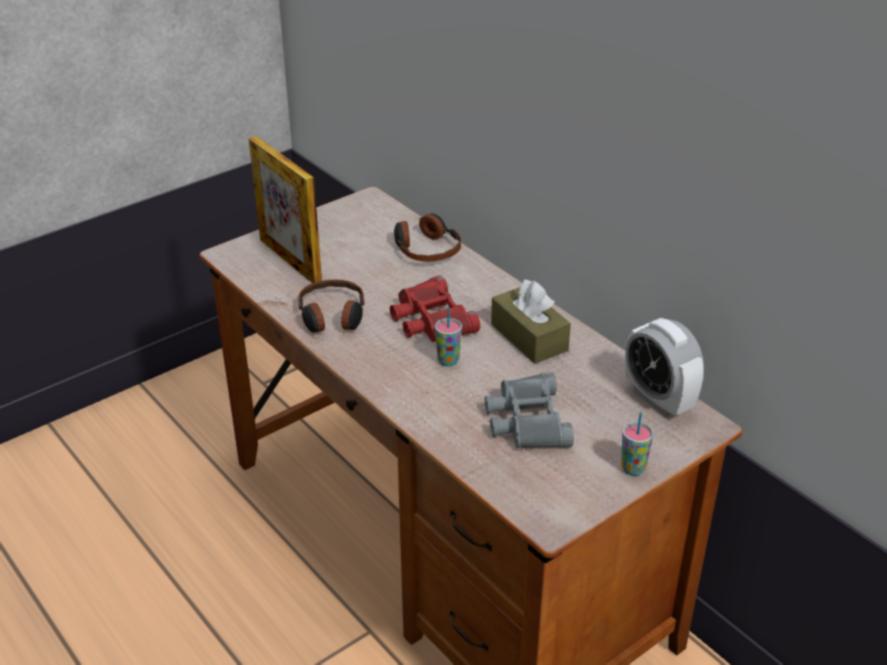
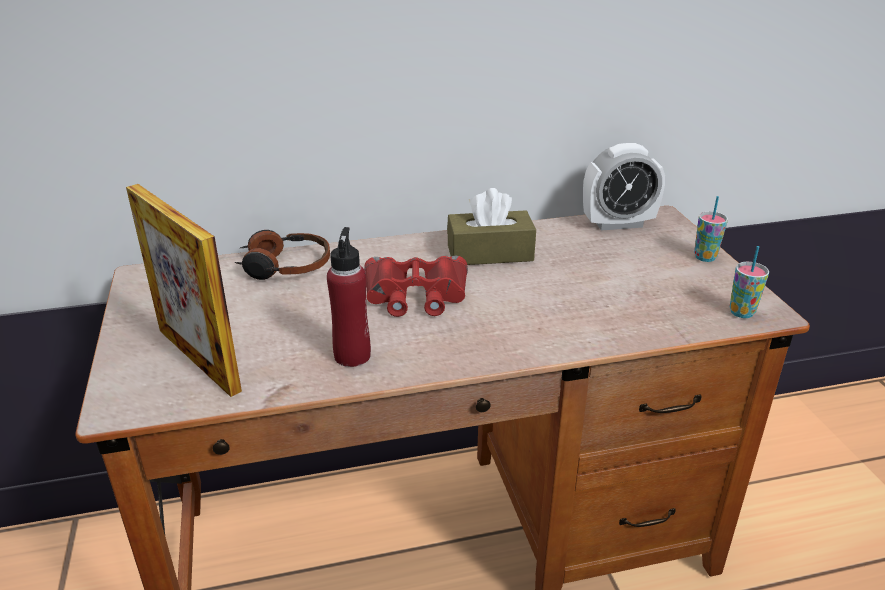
camera: 65 degrees left, 5 degrees down
picture frame [249,136,322,283] -> picture frame turned 60 degrees clockwise [126,184,242,397]
headphones [298,280,365,333] -> red bottle [327,227,371,367]
cup [435,307,462,366] -> cup moved to [729,246,769,318]
grey binoculars [485,372,574,448] -> none

